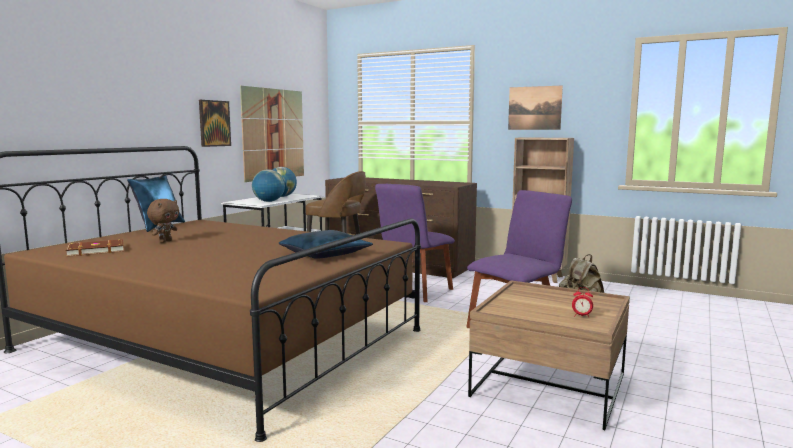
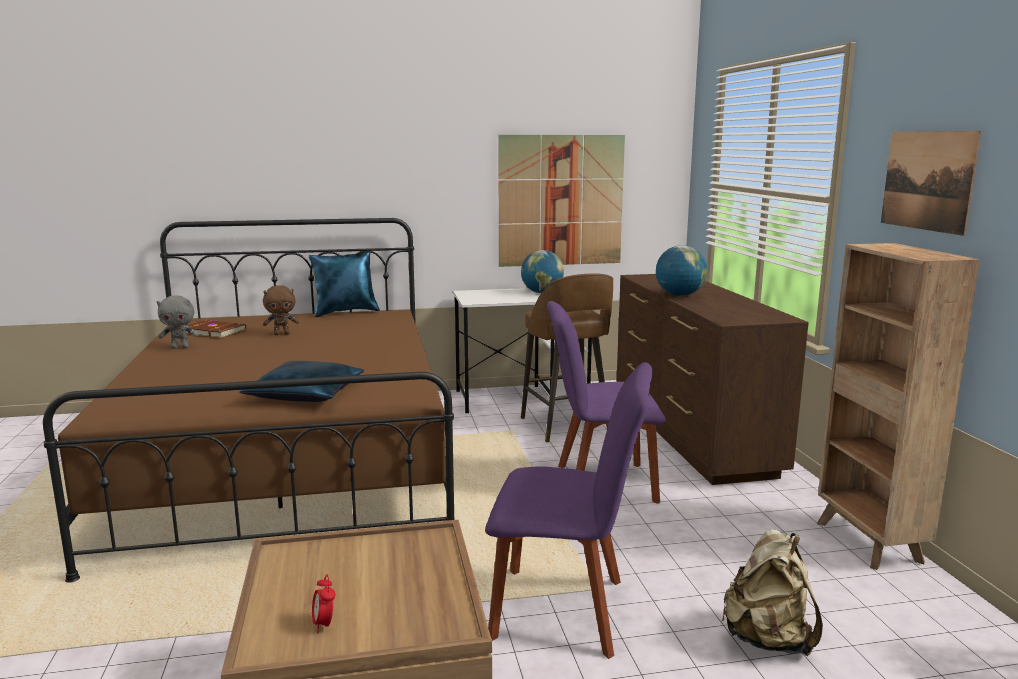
camera: 50 degrees right, 5 degrees up
picture [199,100,231,147] -> none
globe [252,169,285,202] -> globe moved to [656,245,707,296]
none -> grey plush toy [157,295,199,349]

